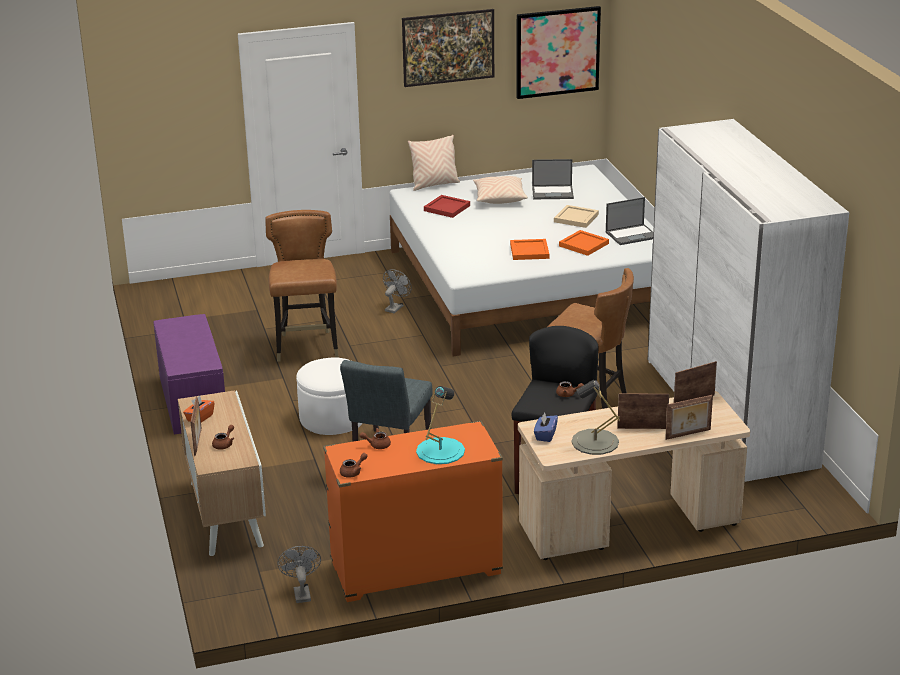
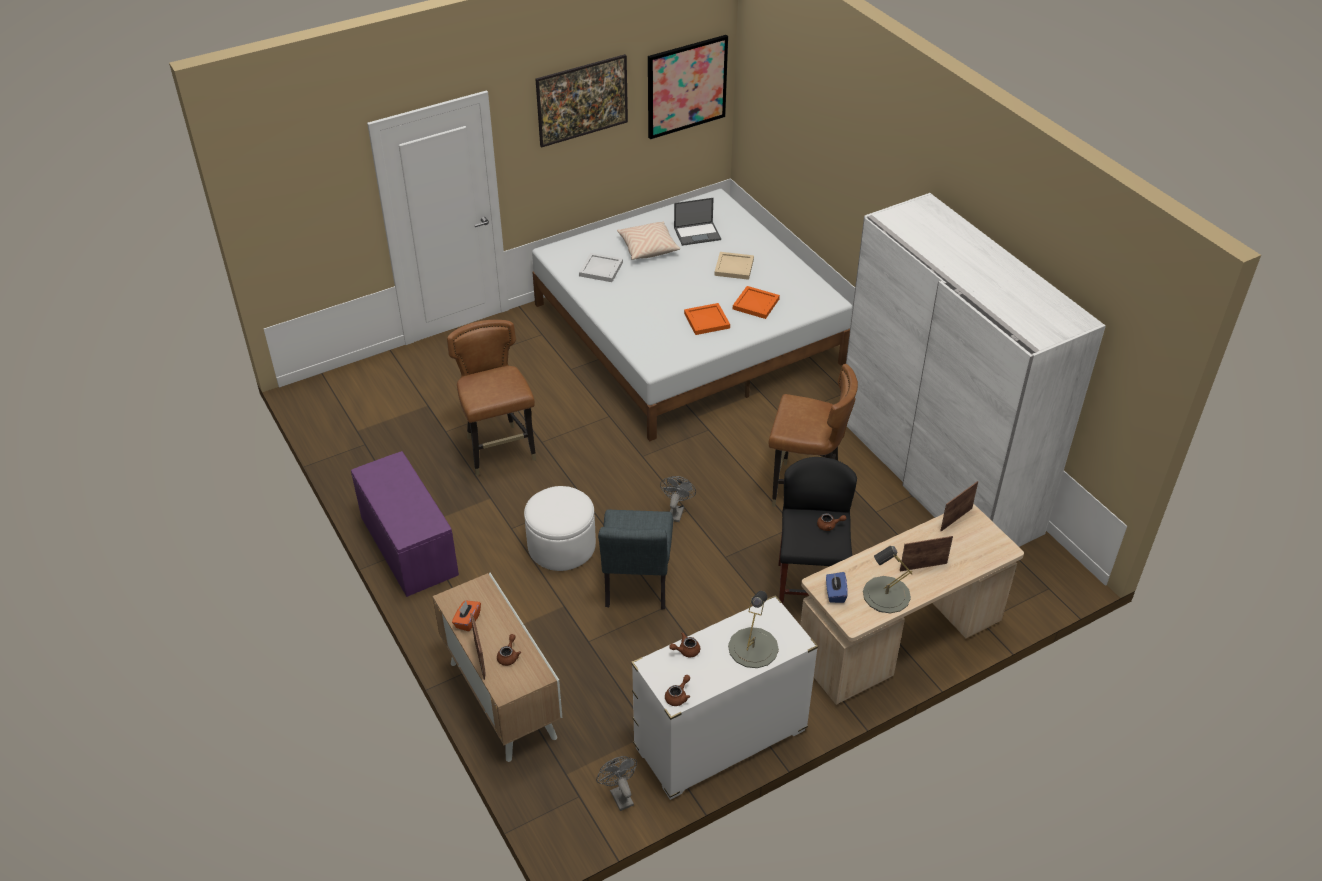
camera: 15 degrees left, 15 degrees up
orange dresser [323,421,503,602] -> white dresser [631,595,818,800]
grey fan [383,269,412,313] -> grey fan moved to [660,476,696,522]
beige pillow [408,135,460,191] -> none
turquoise table lamp [416,386,465,464] -> grey table lamp [728,591,779,668]
red tray [424,195,470,218] -> white tray [579,253,623,282]
laptop [606,197,653,245] -> none
picture frame [665,395,713,440] -> none

